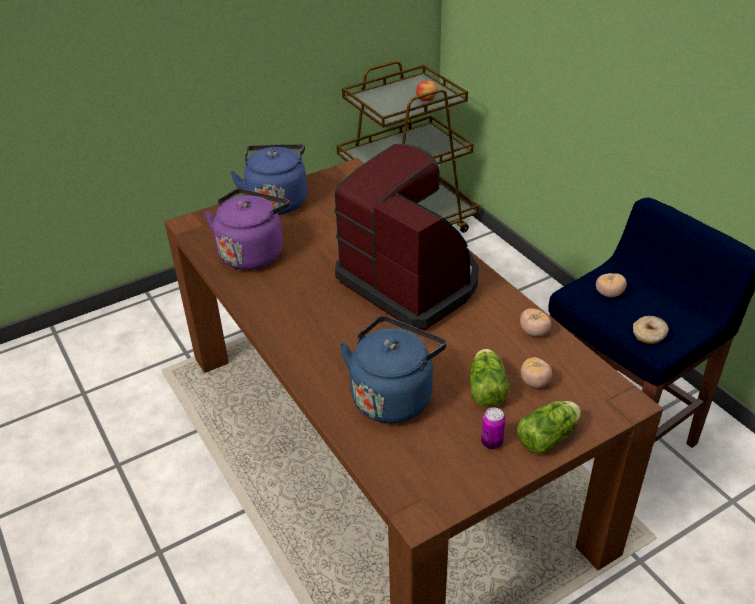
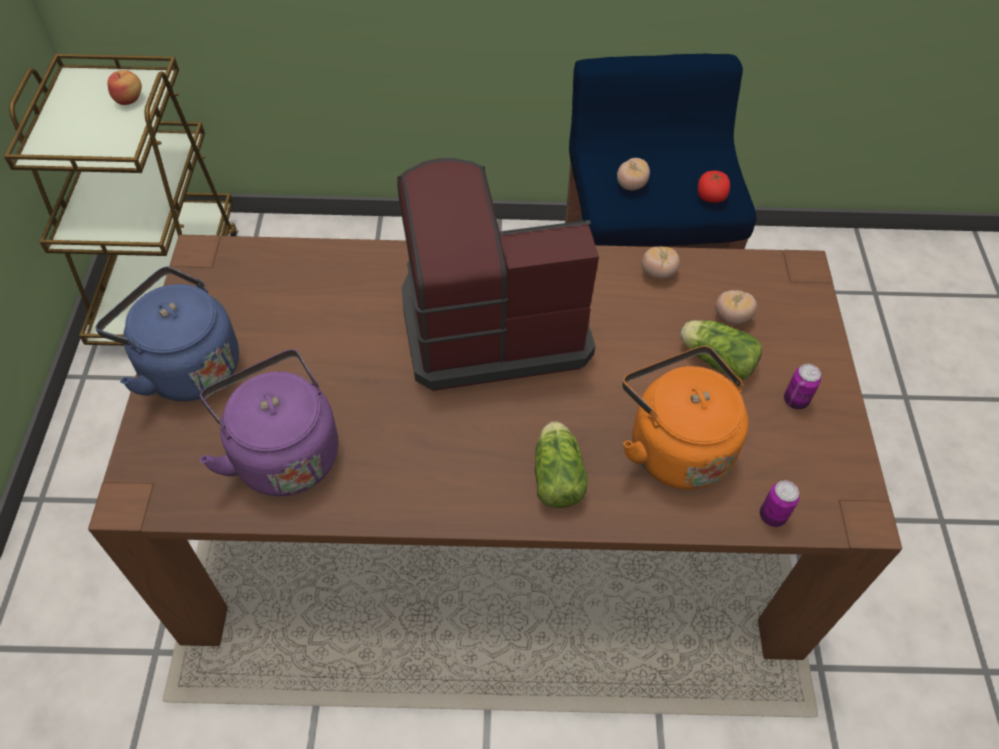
camera: 60 degrees left, 15 degrees up
blue kettle [340,316,446,423] -> orange kettle [622,346,748,489]
lettuce [517,401,581,453] -> lettuce moved to [535,421,588,508]
donut [633,316,669,344] -> tomato [698,171,730,203]
none -> can [760,481,800,527]

